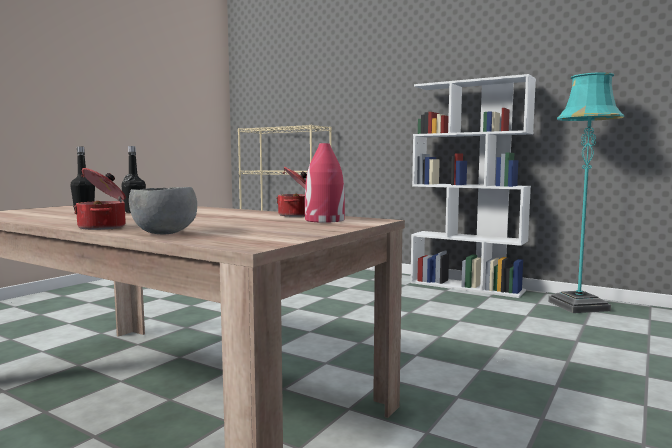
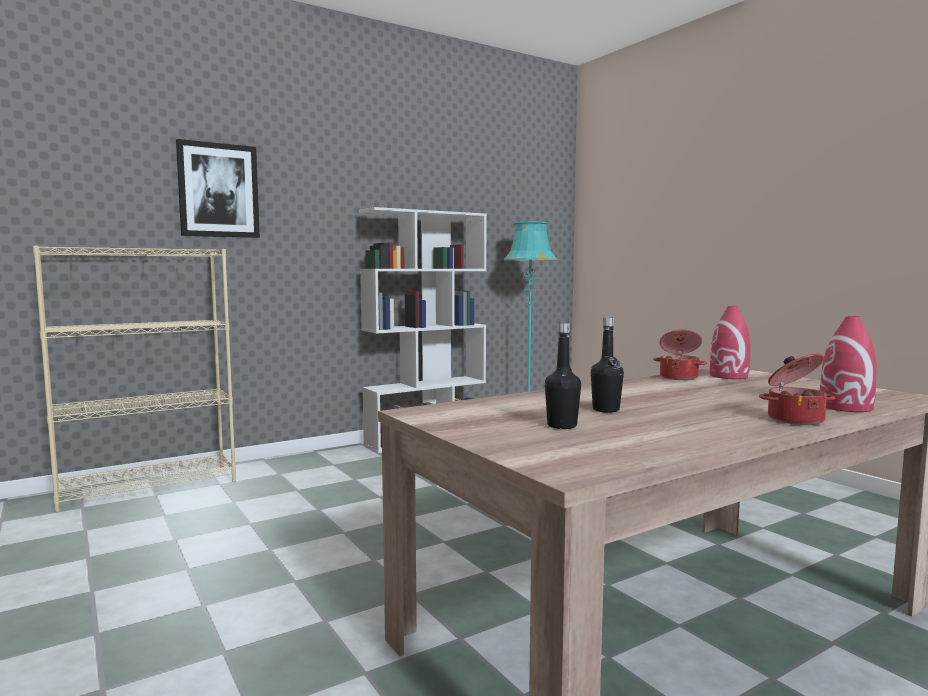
camera: 65 degrees left, 0 degrees up
grey bowl [129,187,197,235] -> red vase [820,316,877,412]
none -> picture [176,139,260,238]

